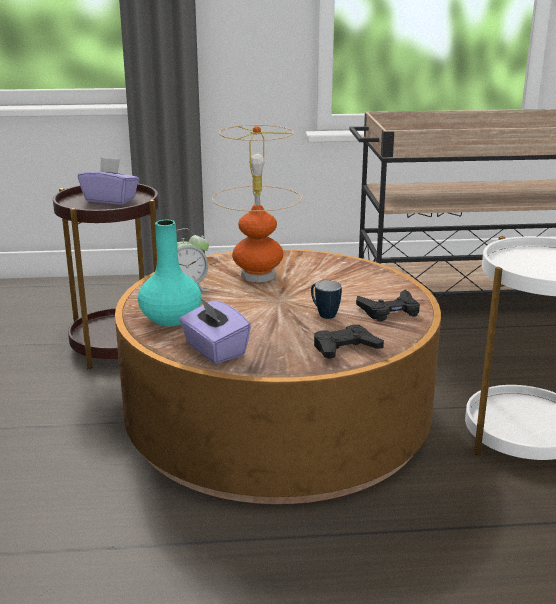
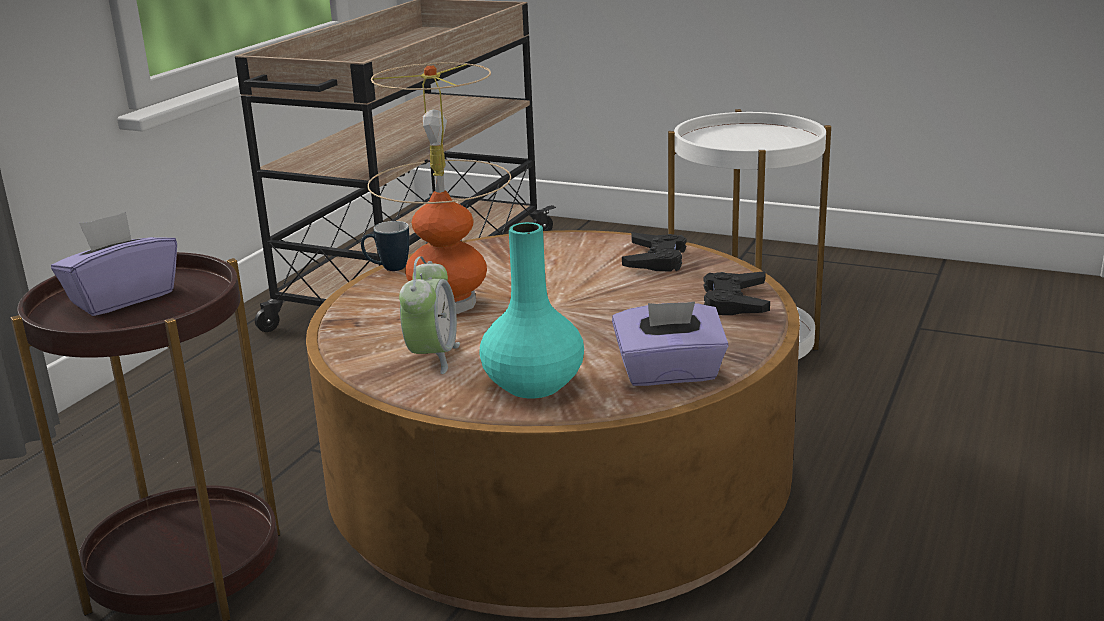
camera: 60 degrees left, 0 degrees up
mug [311,280,342,319] -> mug moved to [361,221,410,271]

